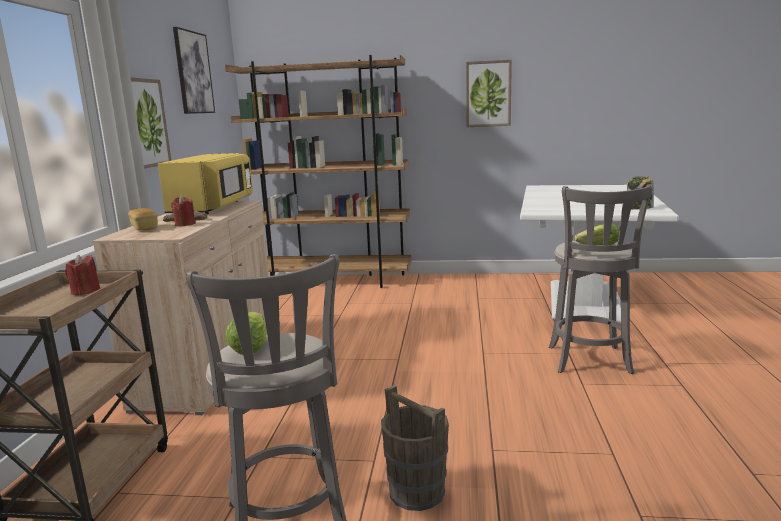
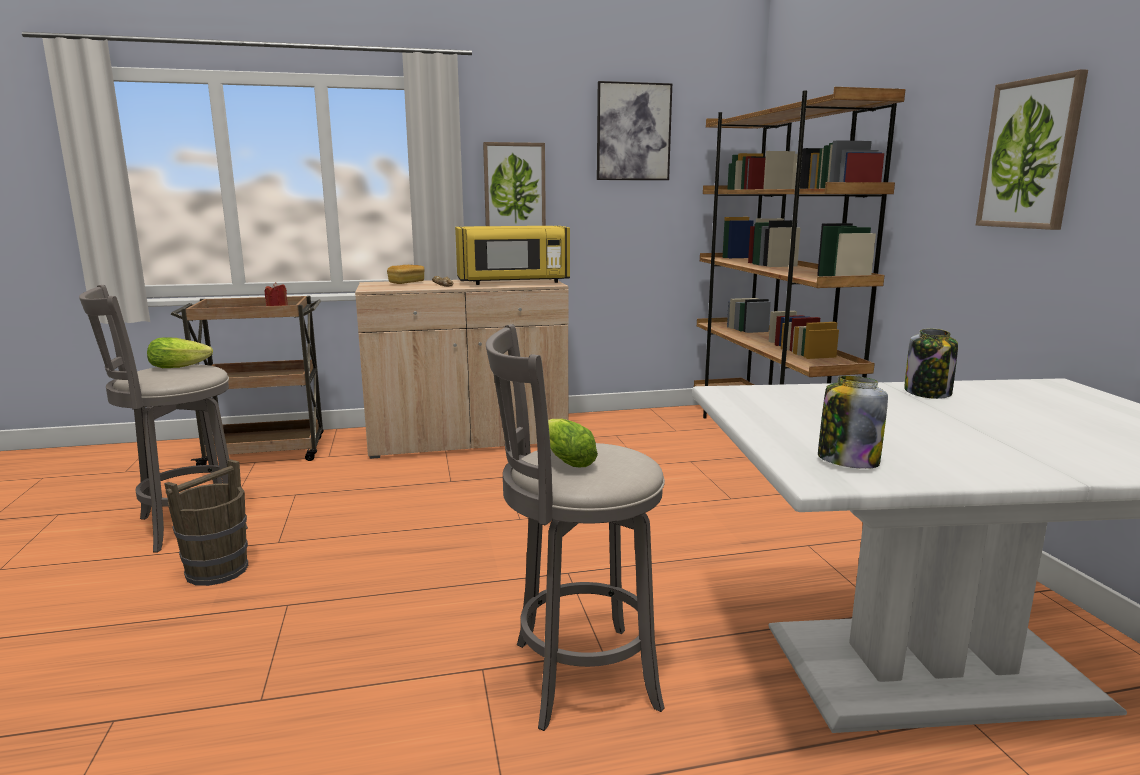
camera: 70 degrees right, 0 degrees up
red candle [171,196,196,226] -> none
none -> jar [904,328,958,399]

